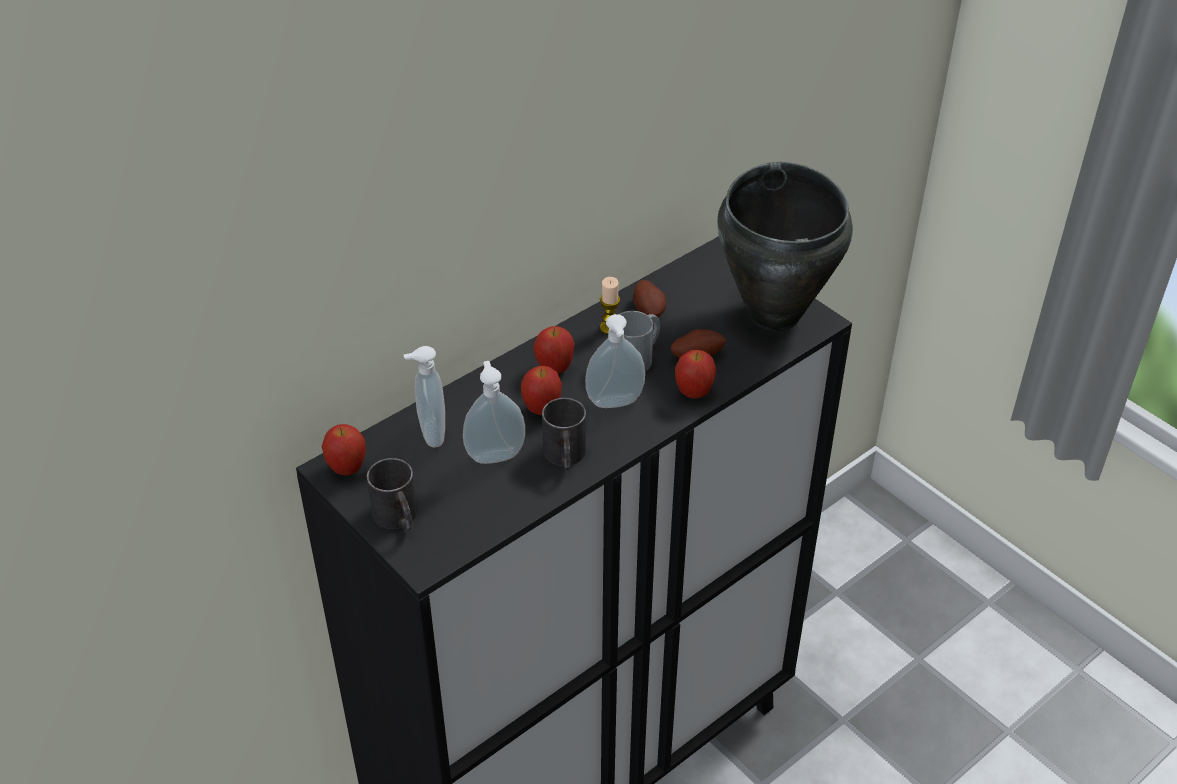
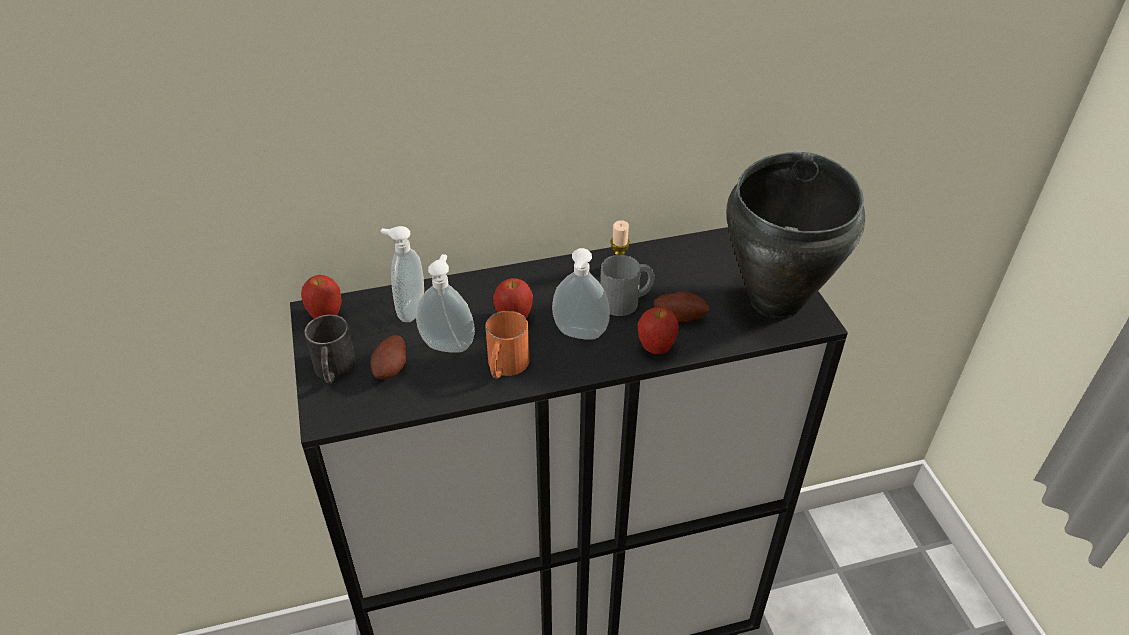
camera: 25 degrees right, 0 degrees up
apple [533,326,575,374] -> none
black mug [542,398,586,470] -> orange mug [485,311,529,378]
potato [633,280,666,317] -> potato moved to [371,335,406,379]

